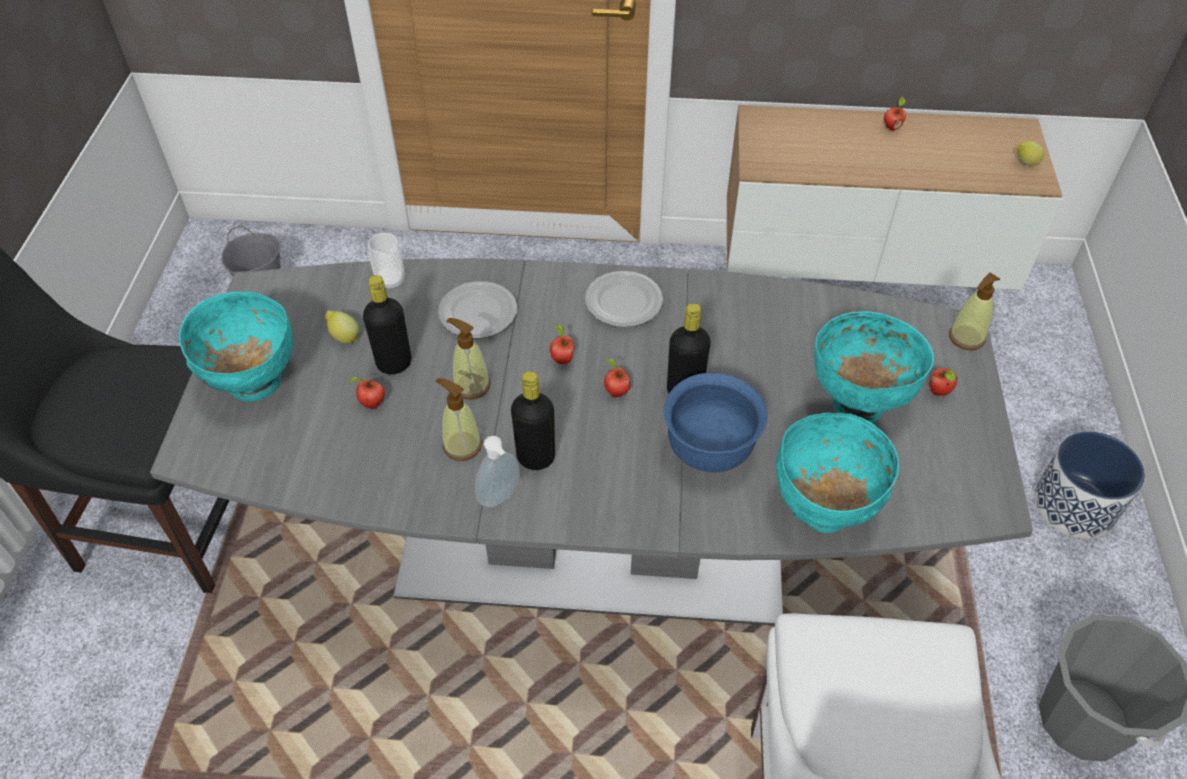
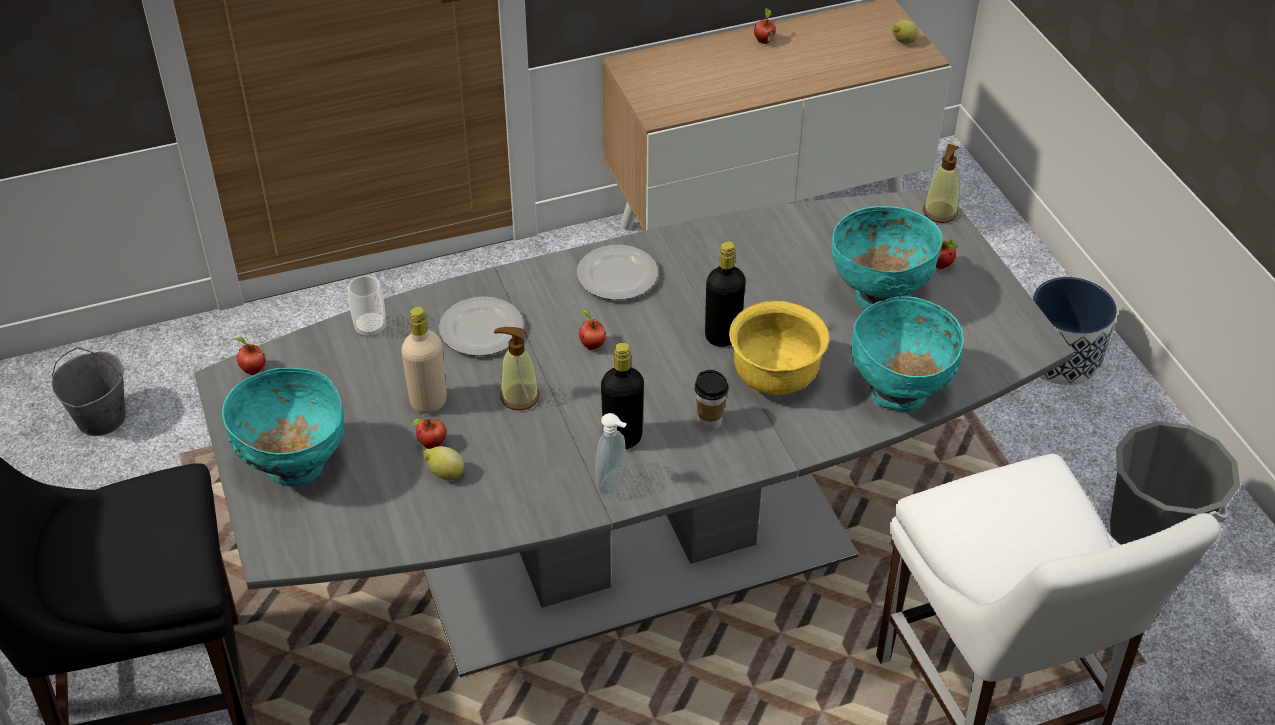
camera: 25 degrees left, 5 degrees down
lemon [325,310,359,343] -> lemon moved to [423,446,464,480]
black bottle [363,275,411,374] -> beige bottle [401,307,447,414]
soap dispenser [435,378,482,461] -> none
apple [604,359,630,397] -> apple moved to [230,337,266,375]
blue bowl [664,373,767,472] -> yellow bowl [729,301,829,395]
none -> cup [694,370,729,430]

